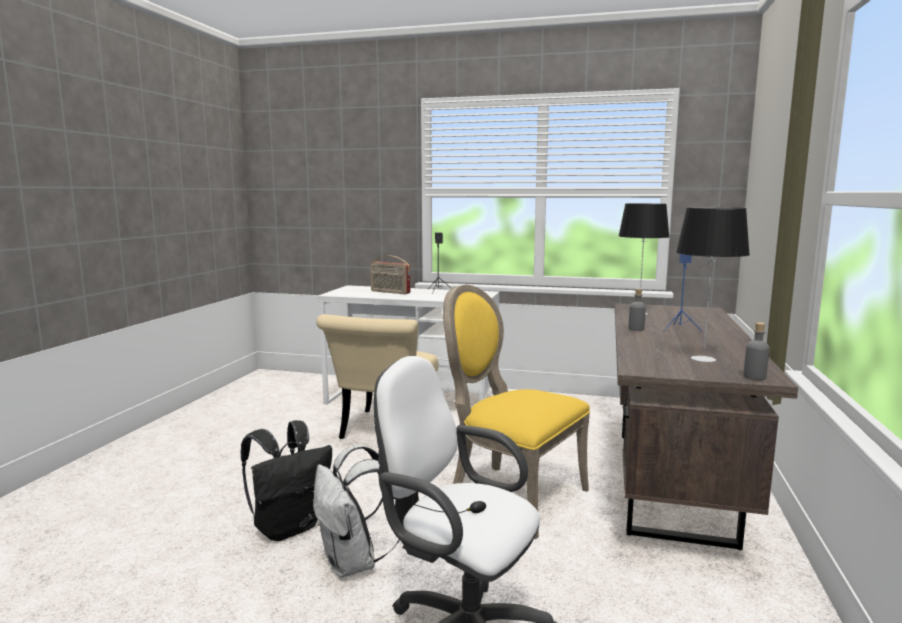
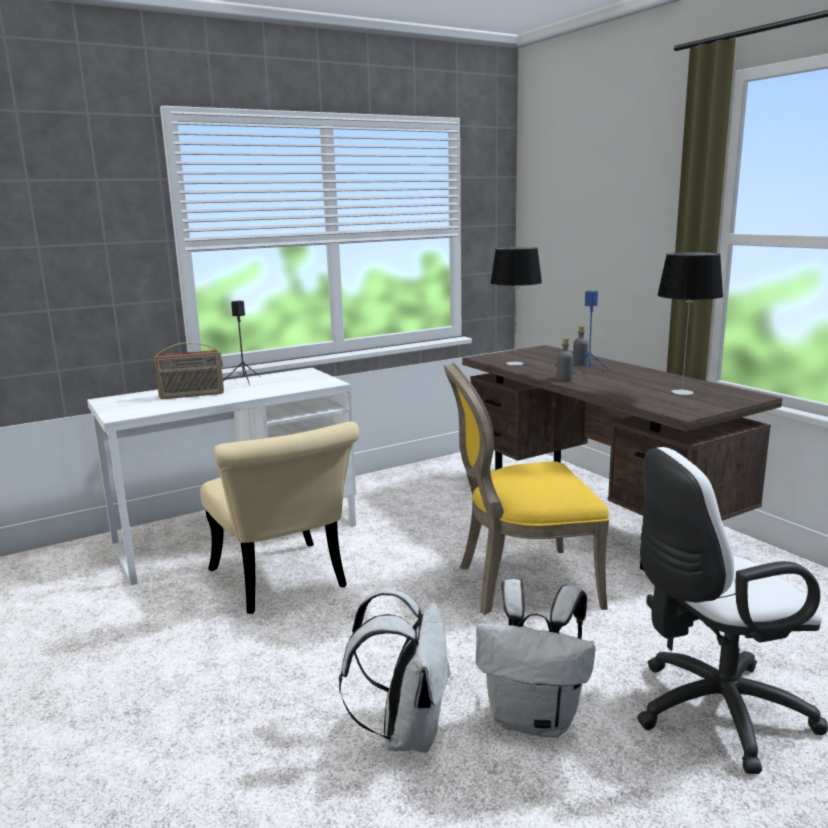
camera: 45 degrees left, 5 degrees up
black backpack [241,420,332,541] -> white backpack [339,588,451,753]
grey bottle [743,323,770,380] -> grey bottle moved to [573,326,588,365]

